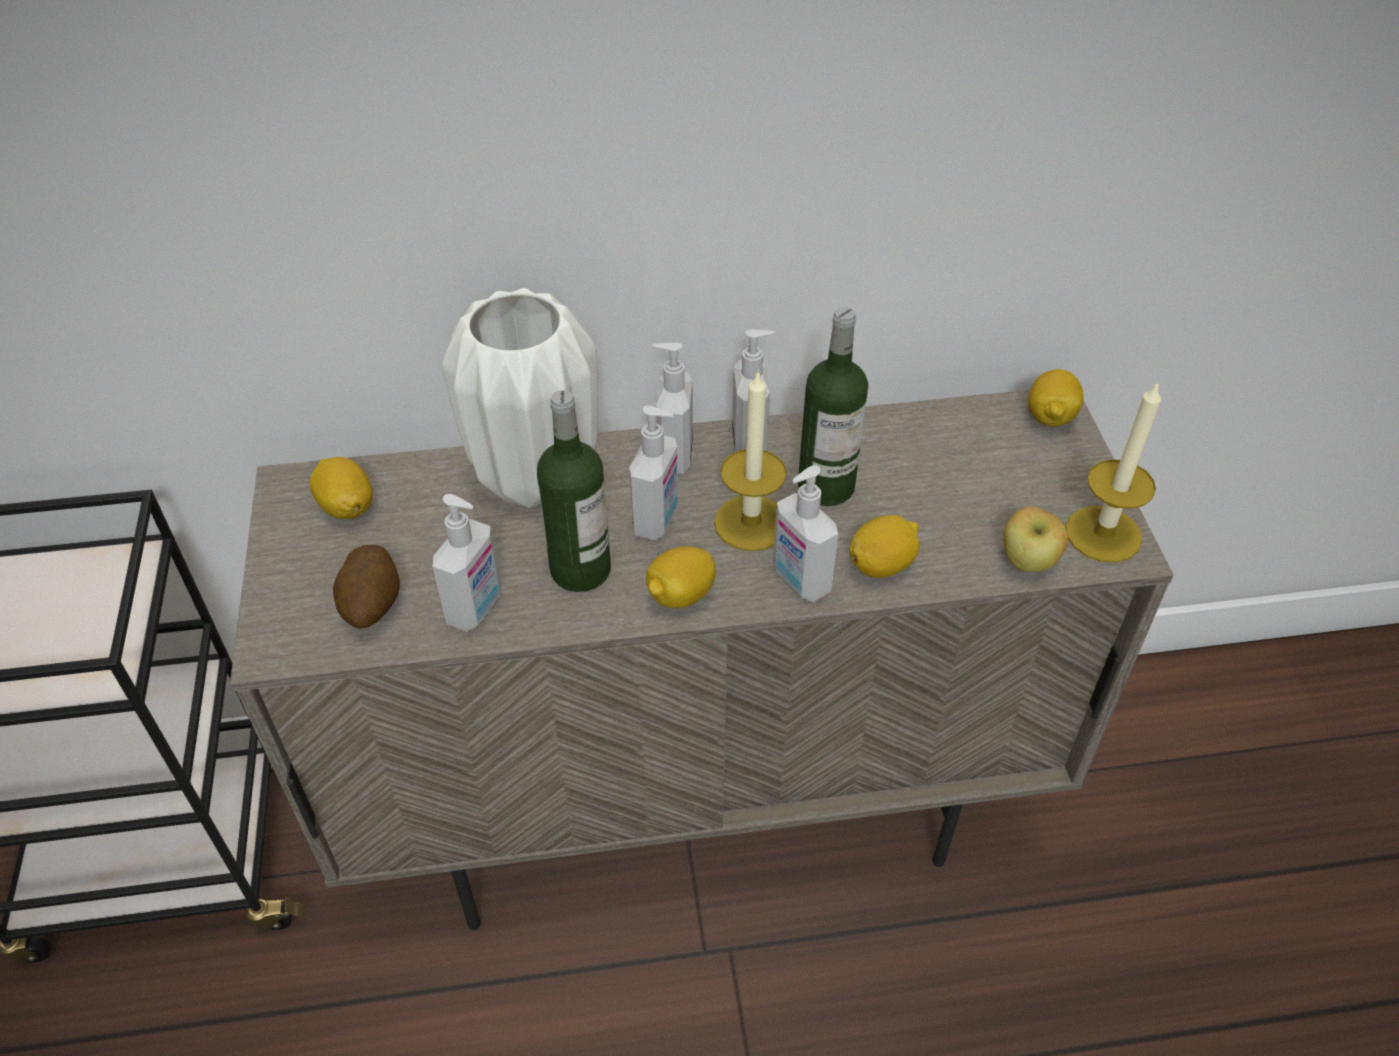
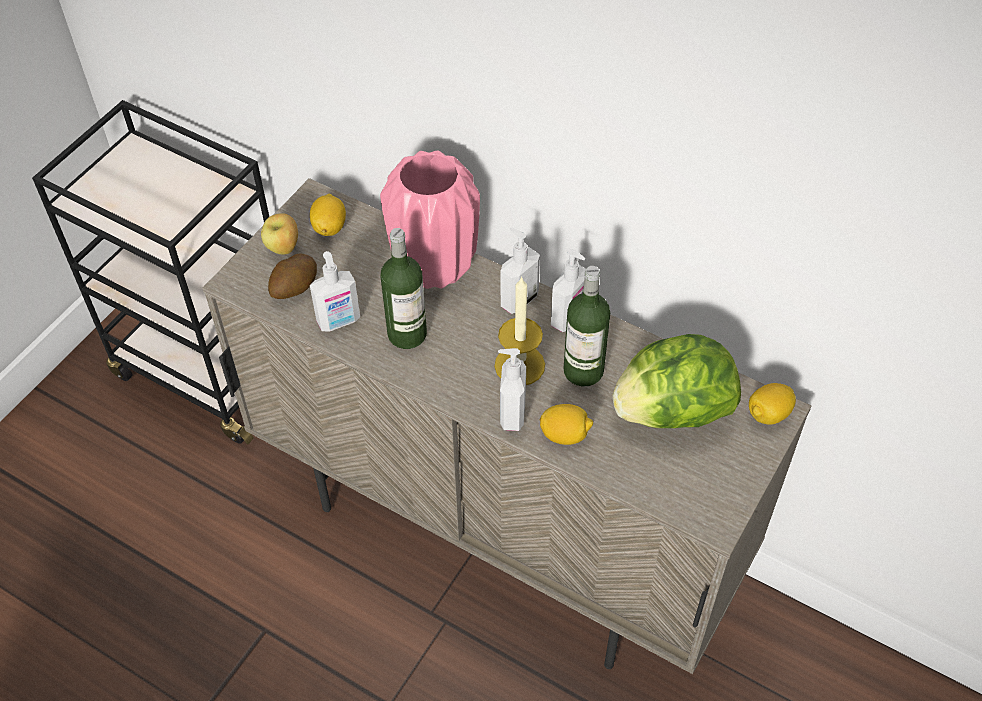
camera: 40 degrees right, 5 degrees up
white vase [442,288,598,508] -> pink vase [380,150,480,289]
soap dispenser [629,405,678,541] -> none
lemon [646,546,716,608] -> none
apple [1003,506,1068,572] -> apple moved to [261,213,298,254]
candle [1065,381,1161,563] -> none
none -> lettuce [613,334,741,428]

